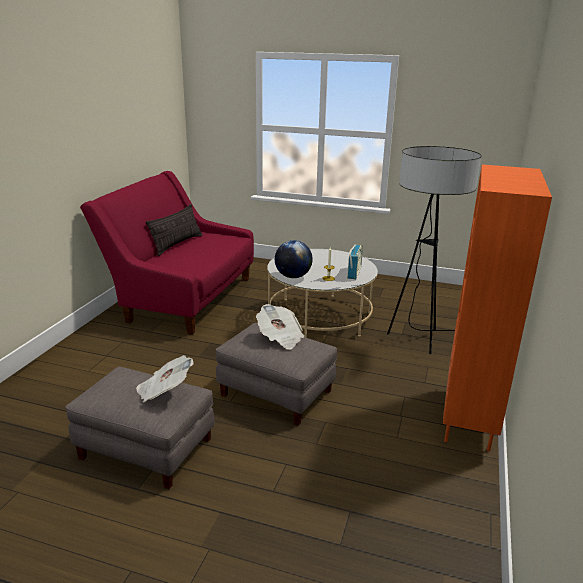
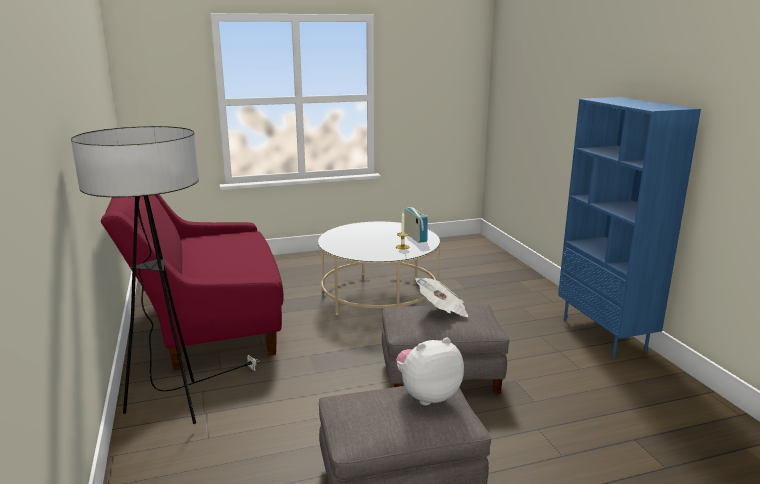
camera: 35 degrees left, 5 degrees down
newspaper [136,355,194,403] -> plush toy [396,337,464,405]
pillow [146,204,203,256] -> none
globe [275,240,313,278] -> none
floor lamp [387,146,481,354] -> floor lamp moved to [71,126,260,424]
orange bookcase [443,164,552,451] -> blue bookcase [558,97,701,358]

